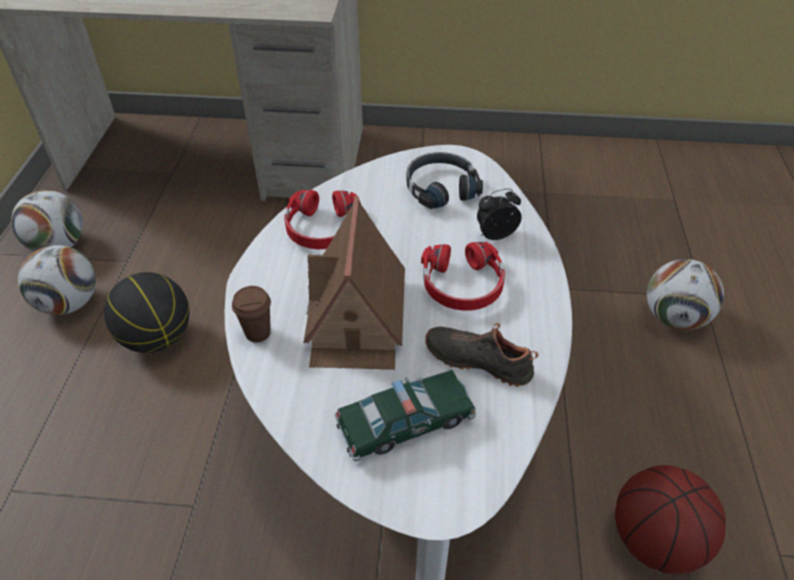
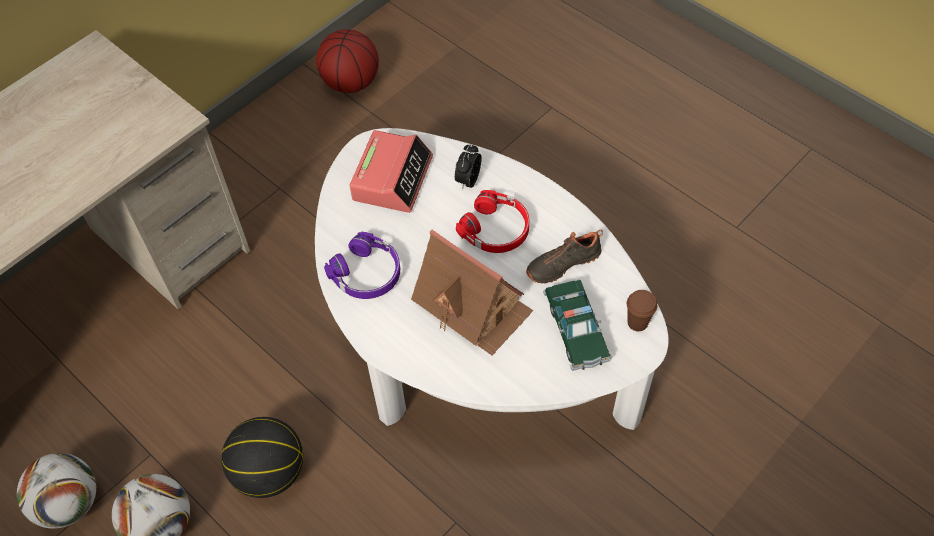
camera: 50 degrees left, 10 degrees up
brown cup [232,286,271,342] -> brown cup moved to [627,290,657,331]
red headphones [284,190,360,249] -> purple headphones [324,232,400,299]
toy car [334,370,476,462] -> toy car turned 150 degrees clockwise [543,280,612,371]
black headphones [407,152,483,209] -> alarm clock [350,130,433,213]
basketball [615,465,726,574] -> basketball moved to [316,29,379,93]
football [647,259,724,330] -> none

